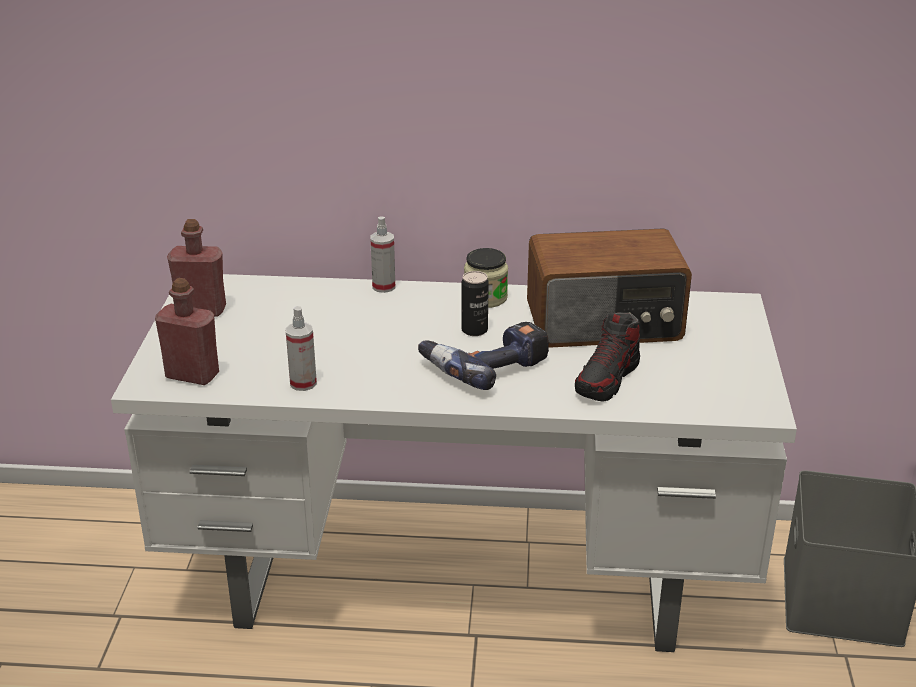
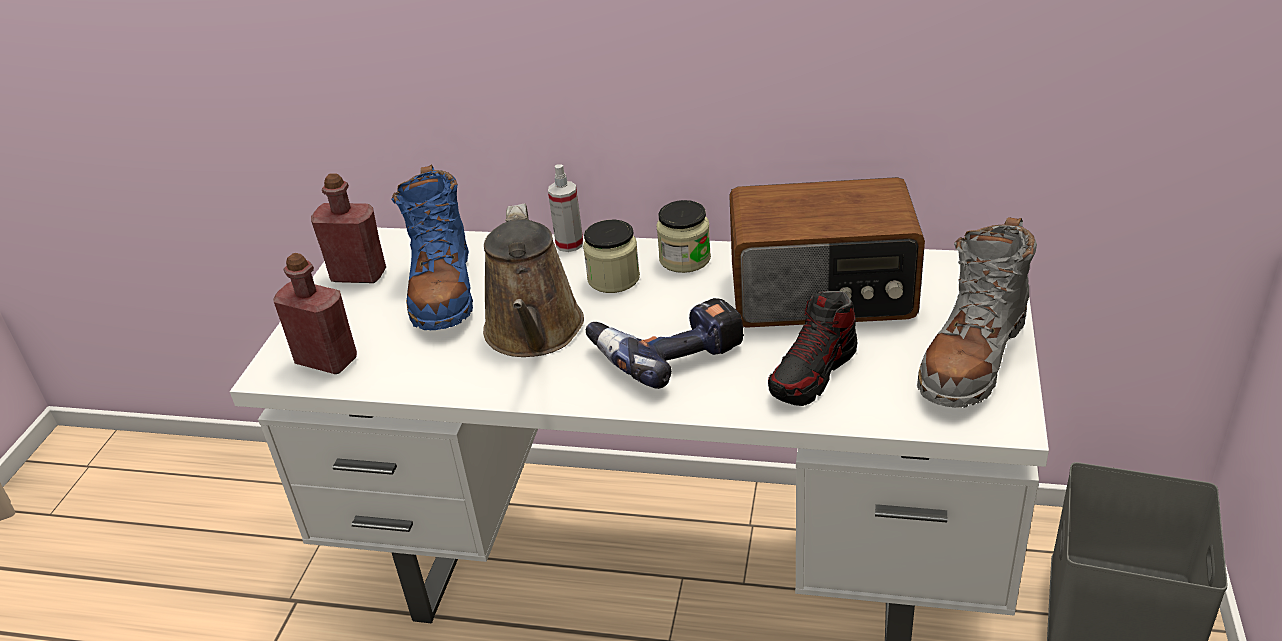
camera: 10 degrees right, 5 degrees up
spray bottle [285,306,317,391] -> none
can [462,271,489,336] -> none
none -> blue boot [391,165,473,330]
none -> brown watering can [483,203,584,357]
none -> jar [583,220,640,293]
none -> grey boot [917,217,1037,408]

